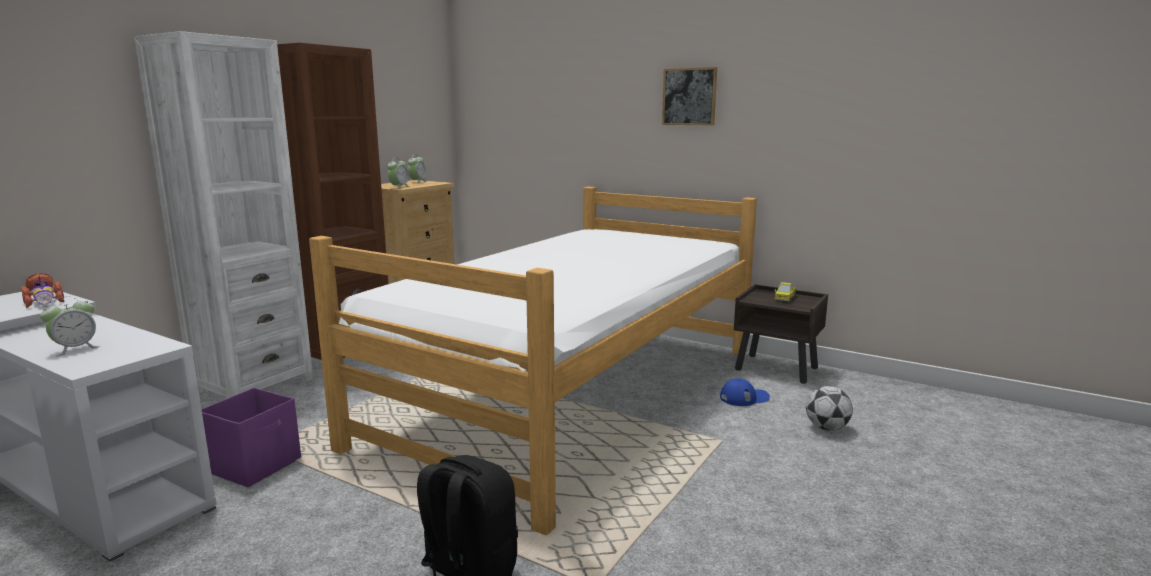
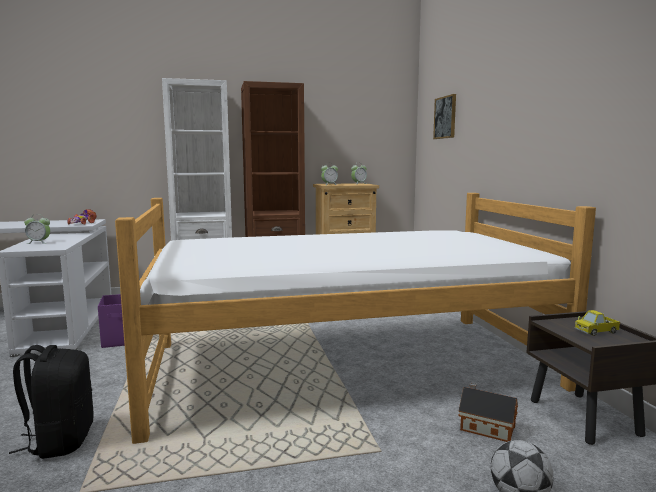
camera: 45 degrees right, 5 degrees down
picture [662,67,717,126] -> picture moved to [433,94,456,139]
blue cap [720,378,770,406] -> toy house [458,383,518,442]

